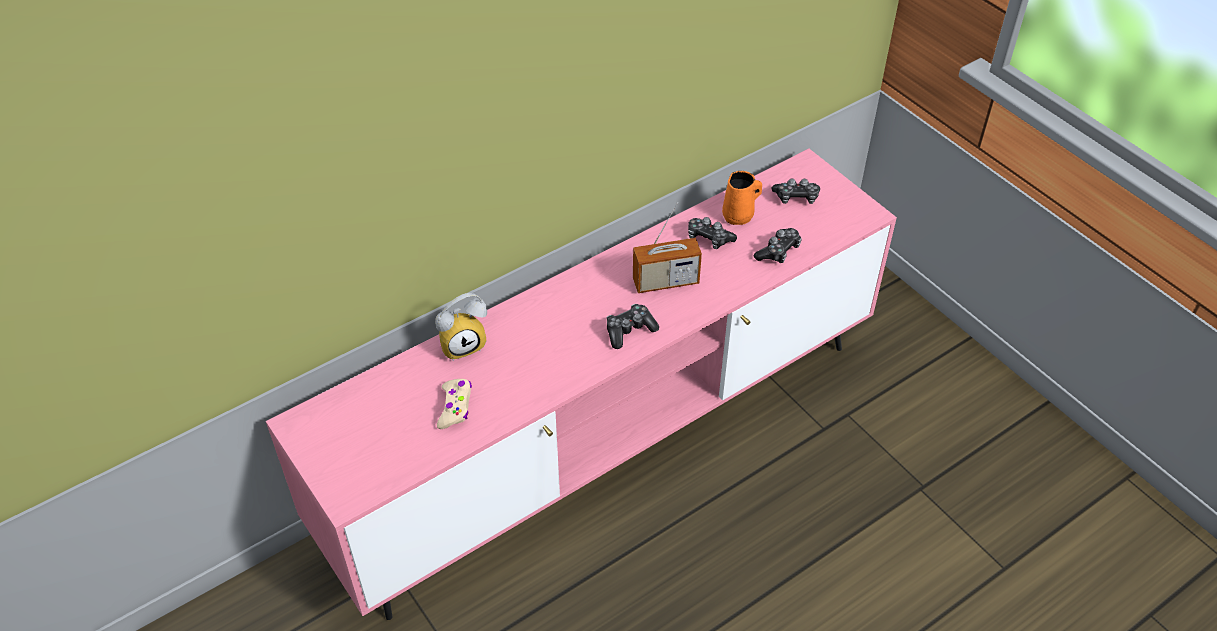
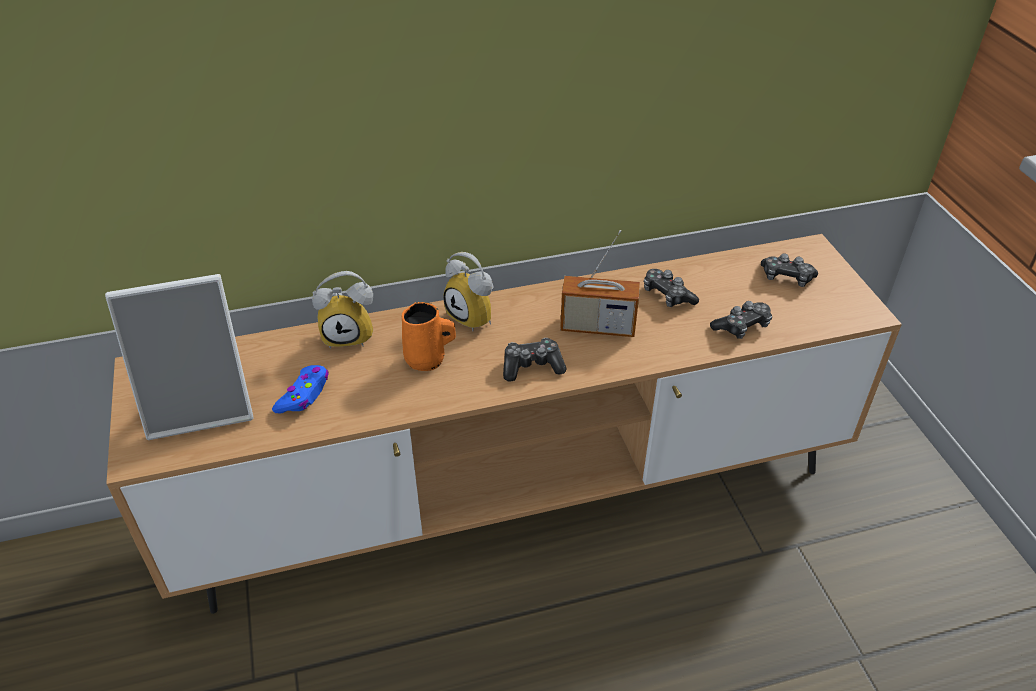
camera: 20 degrees right, 5 degrees down
pink tv stand [266,149,897,620] -> brown tv stand [106,234,902,614]
beige game controller [437,379,472,429] -> blue game controller [272,365,329,413]
orange mug [722,171,762,225] -> orange mug moved to [402,302,456,371]
none -> picture frame [105,274,253,440]
none -> alarm clock [443,252,494,331]

